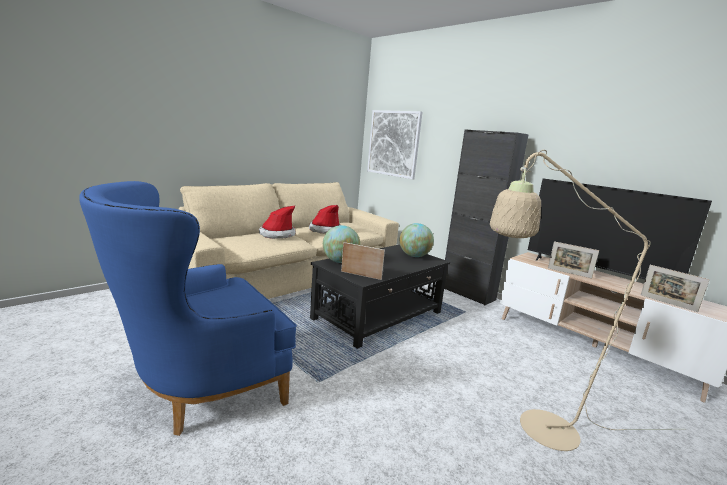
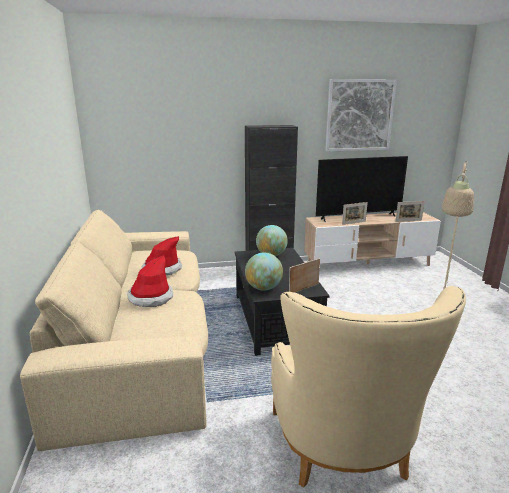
camera: 55 degrees left, 5 degrees up
blue armchair [79,181,297,436] -> beige armchair [271,286,466,488]
picture [367,110,422,179] -> picture moved to [325,79,397,151]

